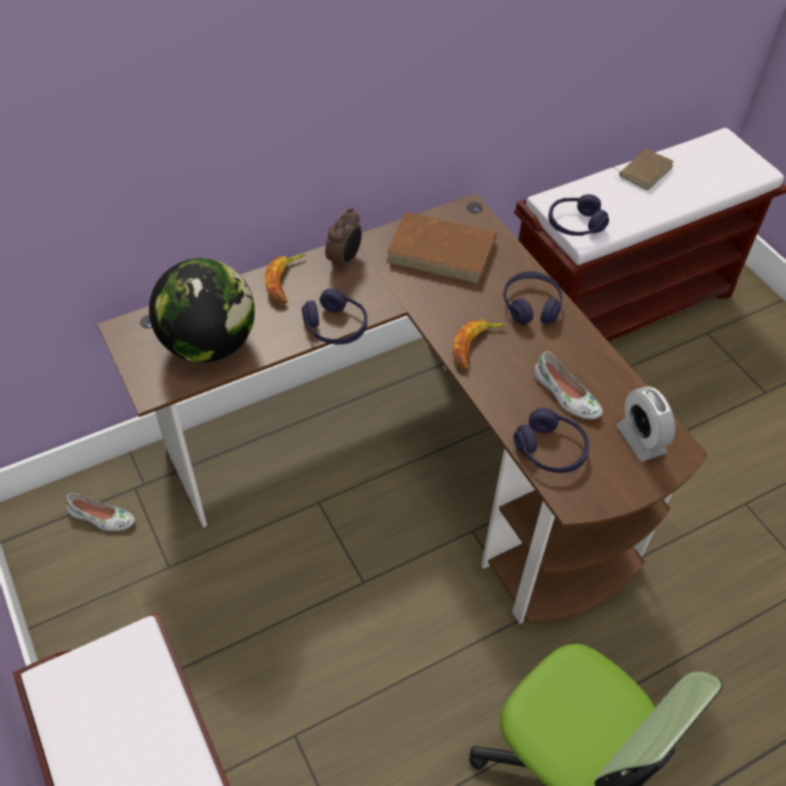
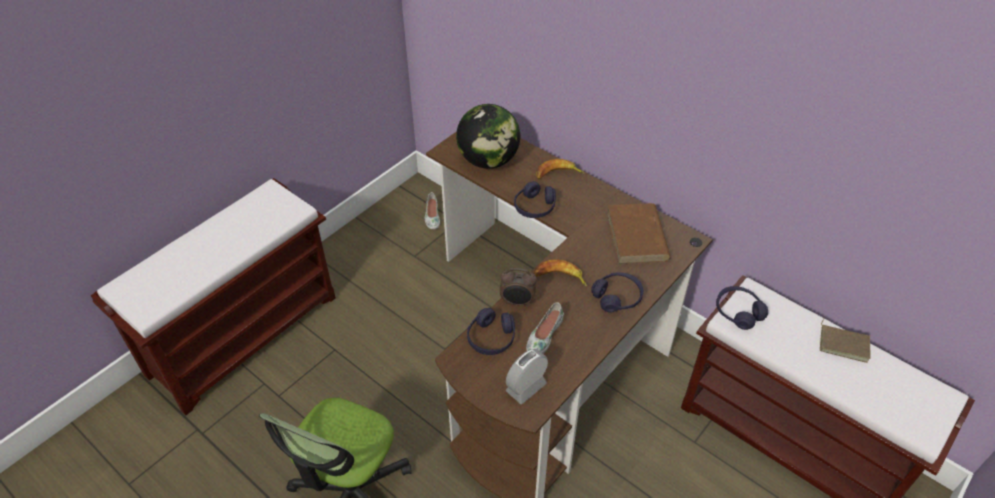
camera: 70 degrees right, 5 degrees down
alarm clock [325,208,362,271] -> alarm clock moved to [500,268,537,307]

